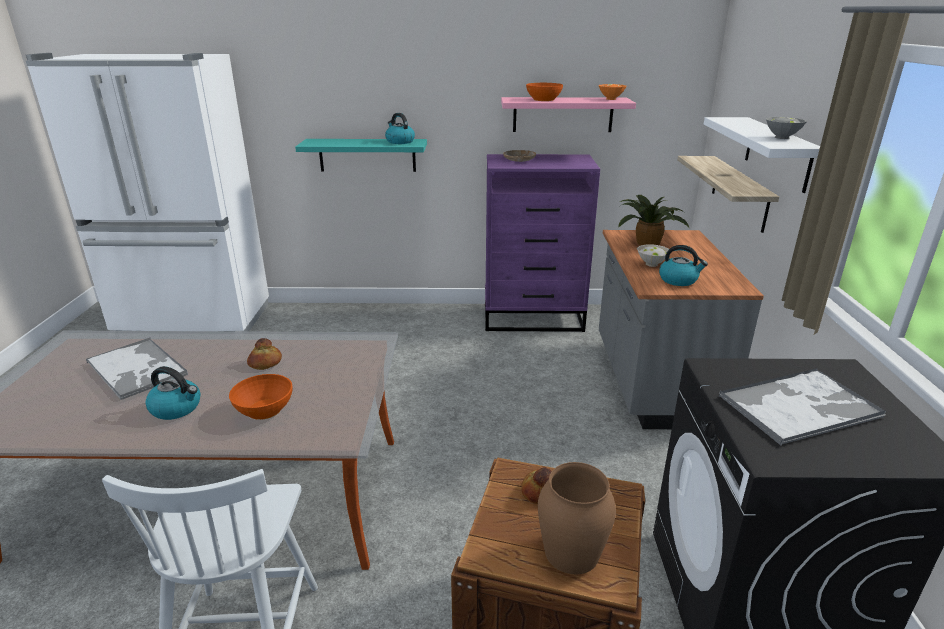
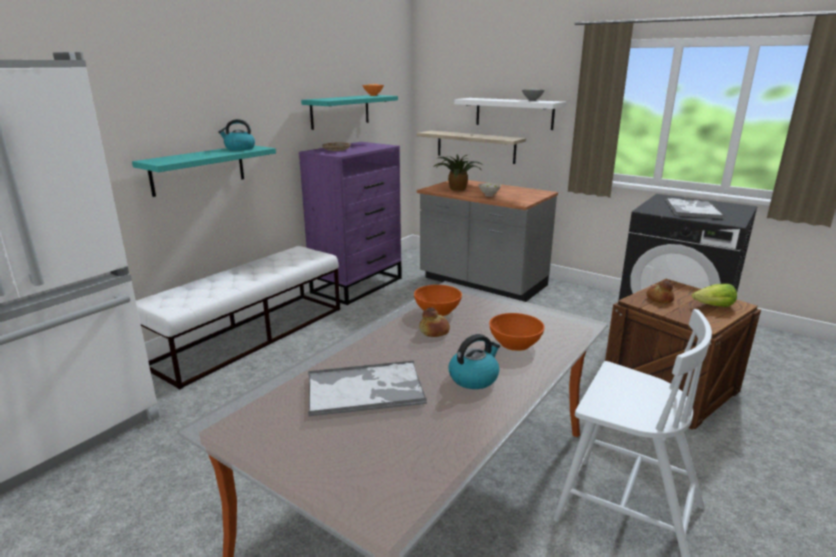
camera: 55 degrees left, 5 degrees down
pink shelf [501,97,636,132] -> turquoise shelf [301,95,398,130]
orange bowl [526,83,563,101] -> orange bowl moved to [414,285,462,316]
brown vase [538,462,616,574] -> lettuce [692,284,737,307]
kettle [659,245,708,286] -> none
none -> white bench [136,246,340,390]

